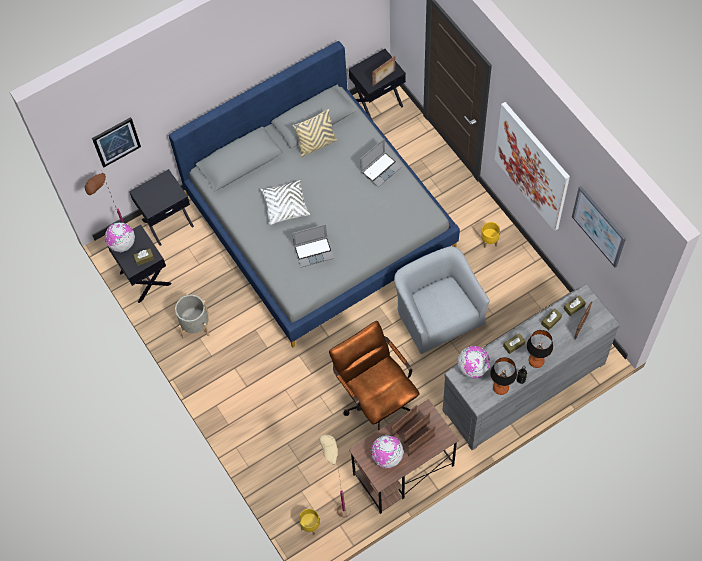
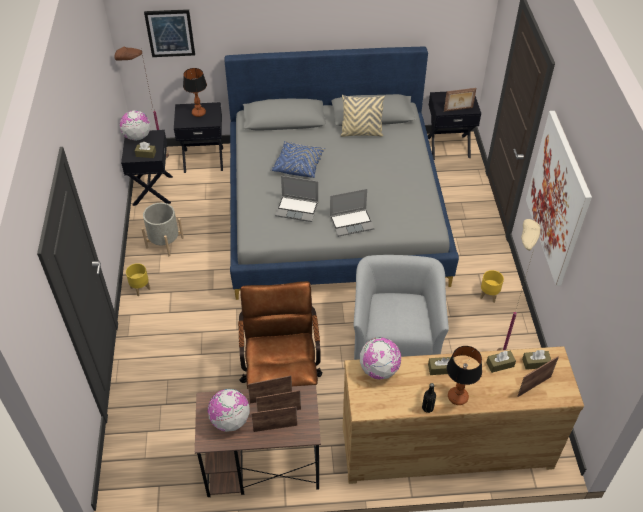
camera: 25 degrees right, 15 degrees down
white pillow [260,180,310,225] -> blue pillow [271,141,326,178]
yellow planter [299,509,320,535] -> yellow planter moved to [126,263,150,296]
beige floor lamp [319,434,351,518] -> beige floor lamp moved to [496,219,540,351]
laptop [360,138,402,188] -> laptop moved to [330,189,375,237]
grey dresser [442,284,620,451] -> brown dresser [343,346,584,484]
table lamp [490,357,517,395] -> table lamp moved to [183,68,207,117]
picture [572,186,626,268] -> none

